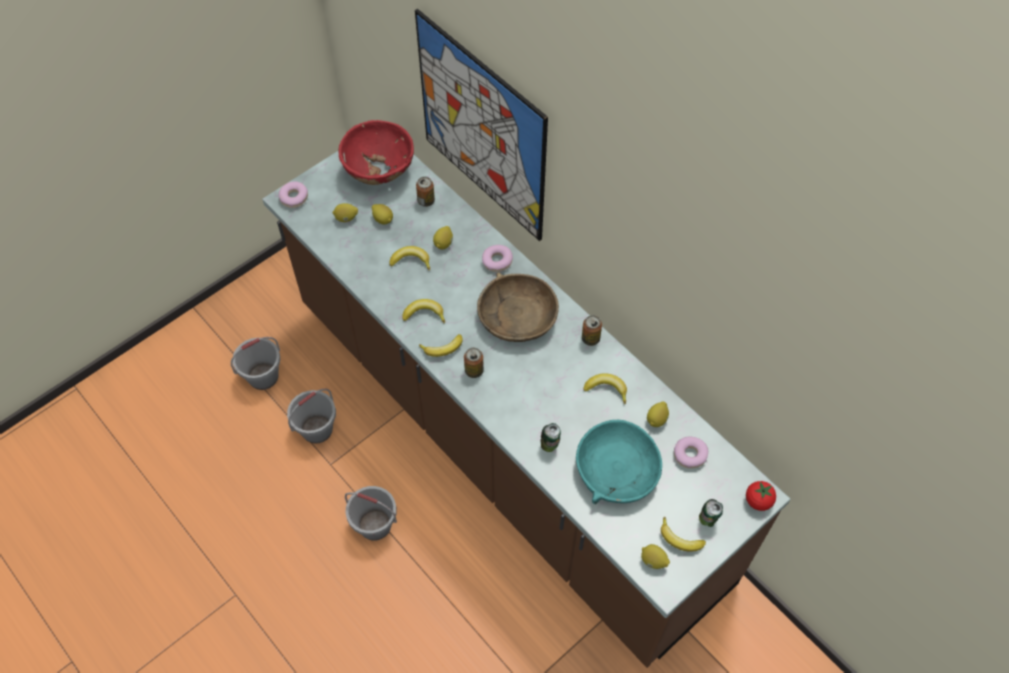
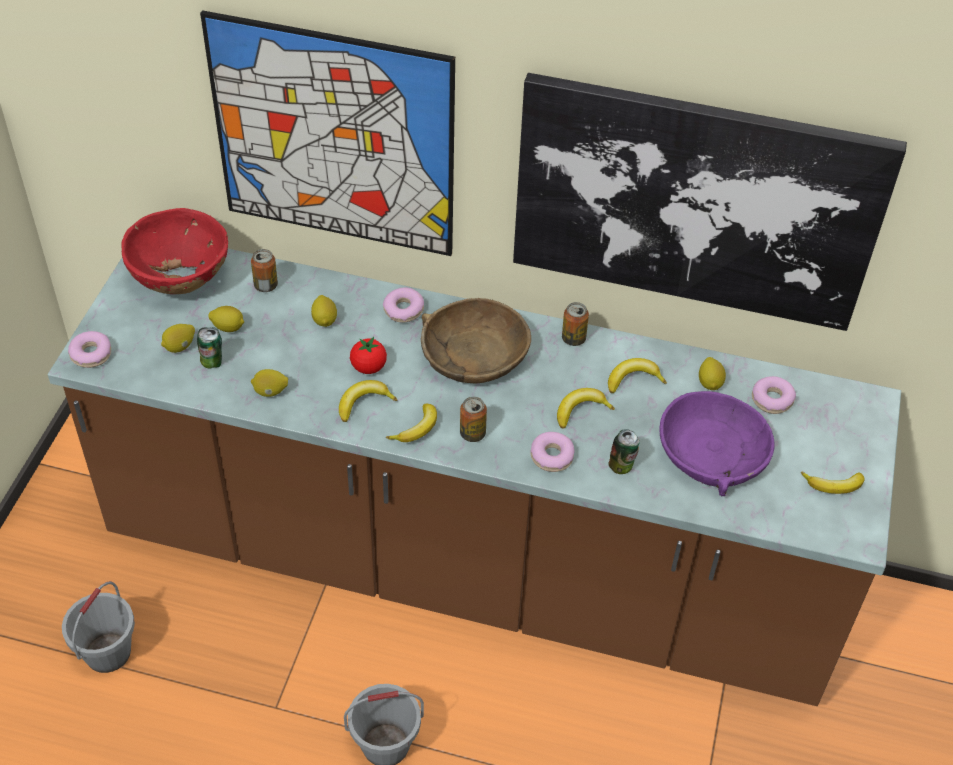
camera: 35 degrees left, 10 degrees down
grey bucket [287,389,336,444] -> none
banana [389,246,430,270] -> banana moved to [557,388,615,429]
turquoise bowl [576,420,662,504] -> purple bowl [660,391,775,496]
lemon [641,544,670,569] -> lemon moved to [251,369,288,397]
can [699,499,723,527] -> can moved to [197,327,222,368]
tomato [746,481,776,511] -> tomato moved to [350,337,387,374]
none -> picture [513,73,907,331]
none -> donut [531,432,575,472]

